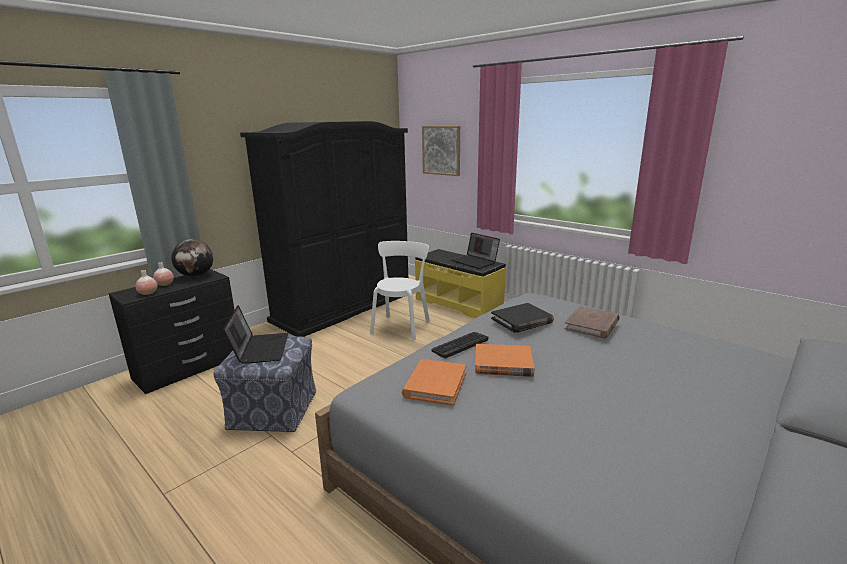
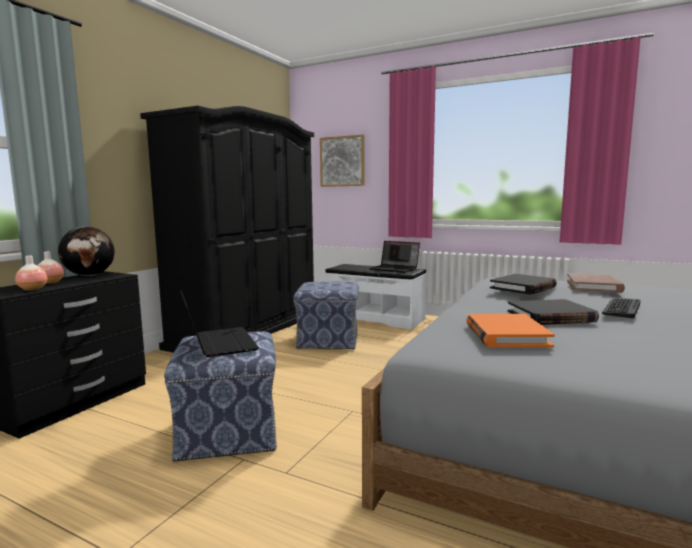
camera: 15 degrees left, 10 degrees down
white chair [370,241,430,340] -> ottoman [293,282,359,350]
yellow bench [415,249,506,318] -> white bench [325,264,426,330]
keyboard [431,332,488,359] -> keyboard moved to [602,298,640,318]
orange book [475,344,534,377] -> black book [508,299,599,325]

